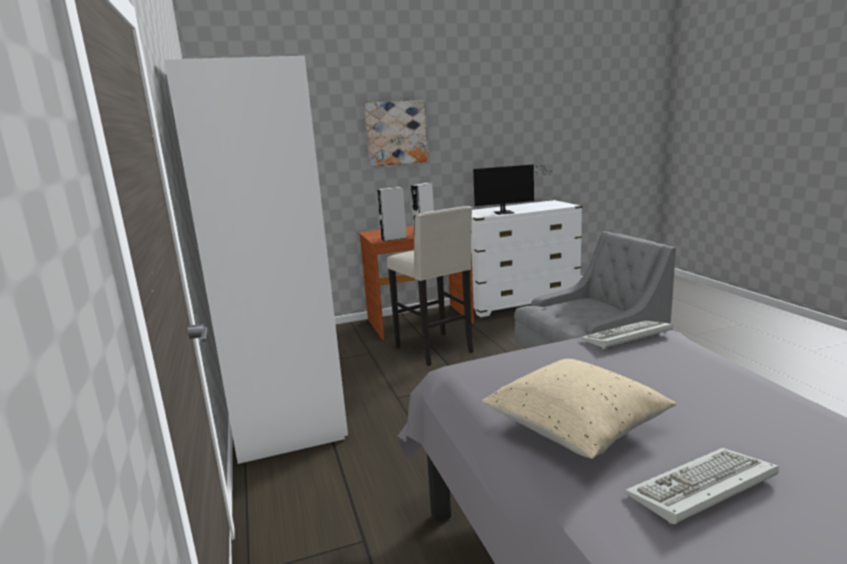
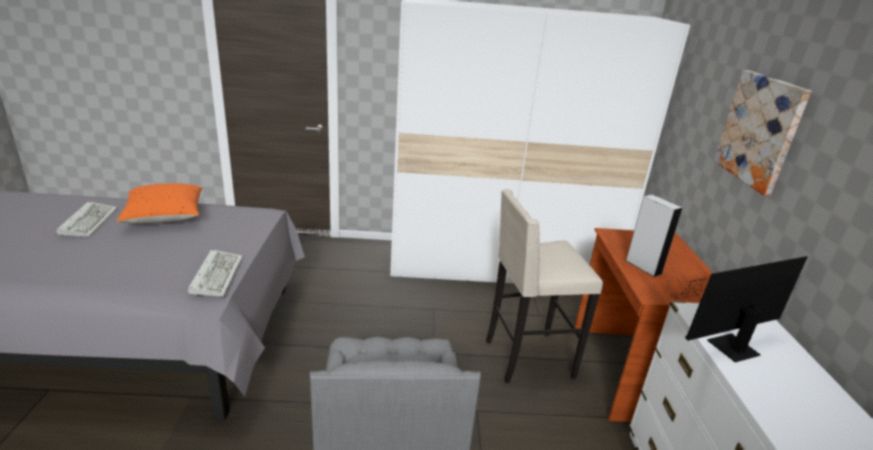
camera: 105 degrees right, 10 degrees up
grey speaker [377,187,407,241] -> none
monitor [473,164,549,215] -> monitor turned 60 degrees clockwise [671,256,807,362]
beige pillow [482,359,676,459] -> orange pillow [116,183,203,224]

